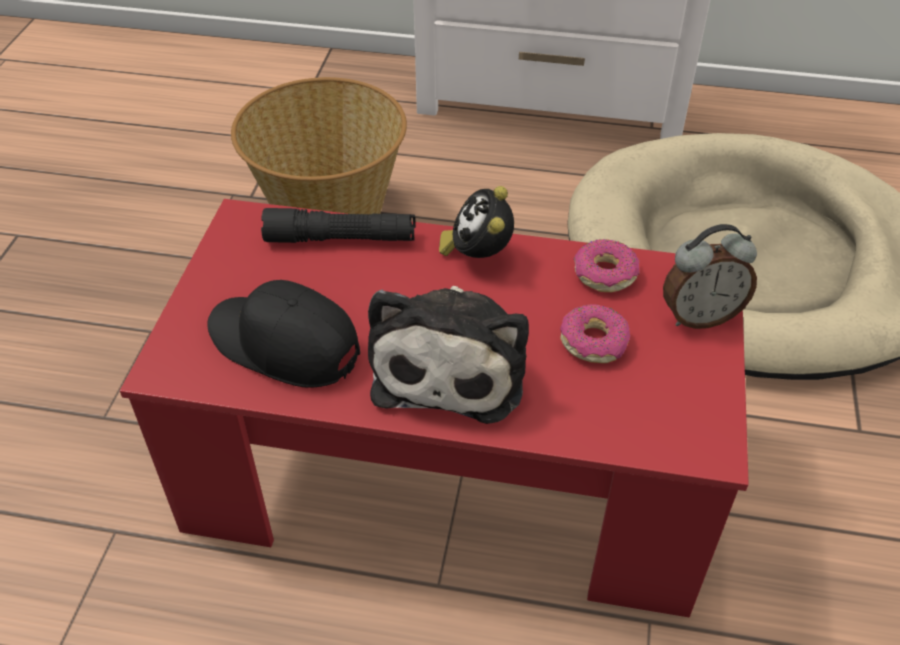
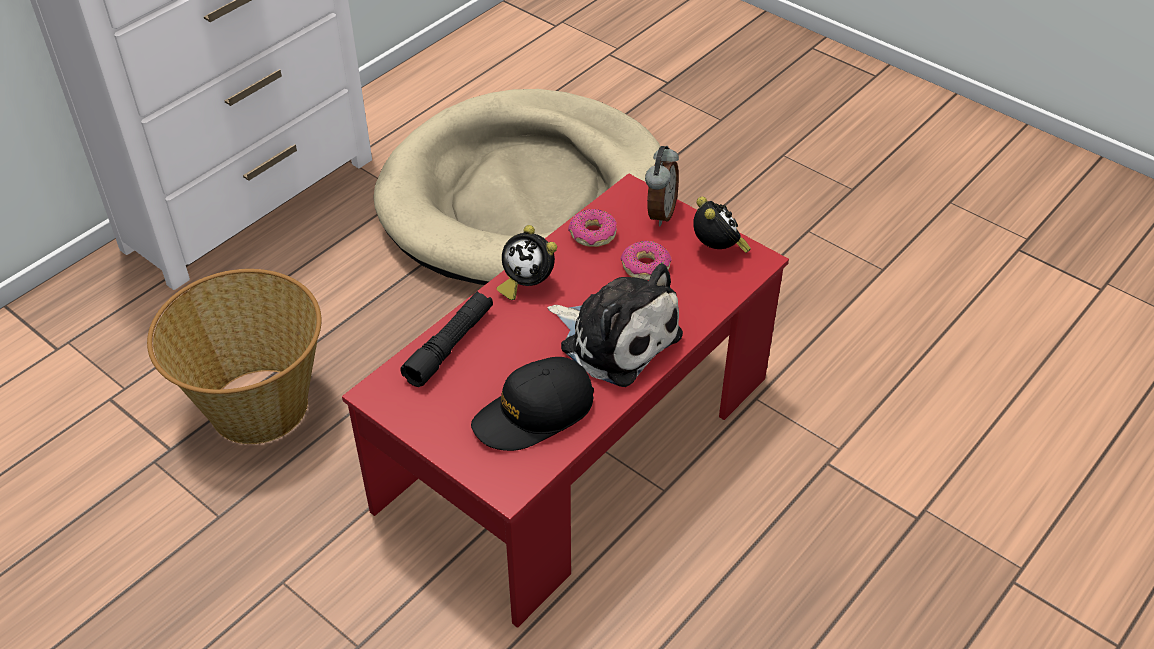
camera: 60 degrees left, 0 degrees up
none -> alarm clock [693,196,751,253]

